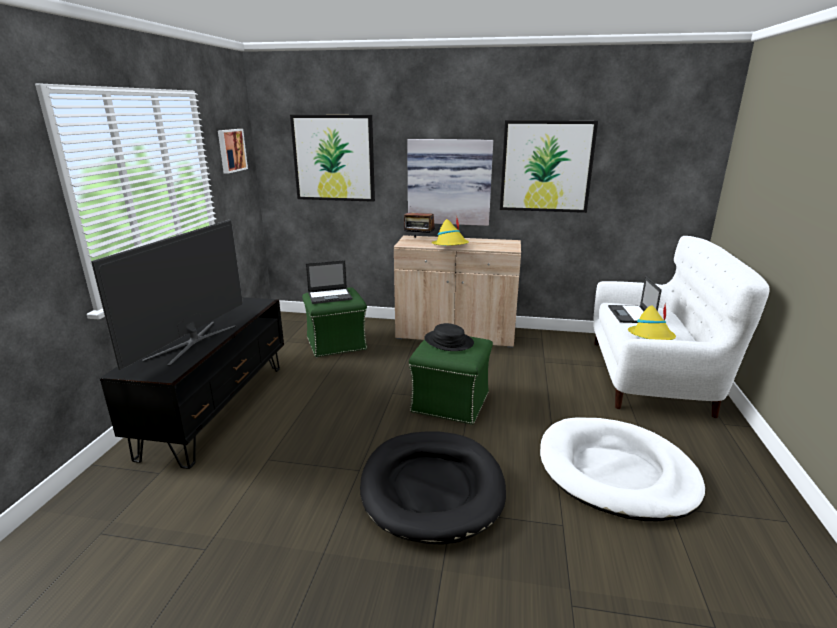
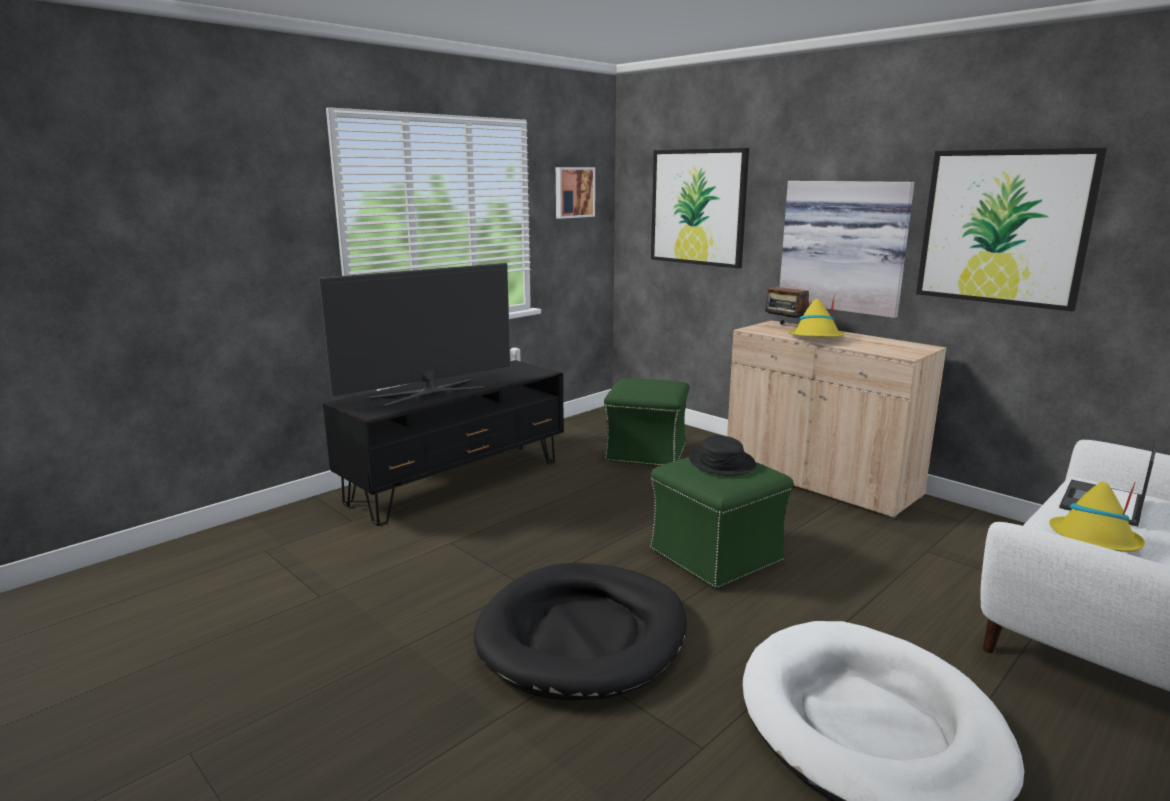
camera: 35 degrees right, 5 degrees down
laptop [306,260,352,304] -> none

